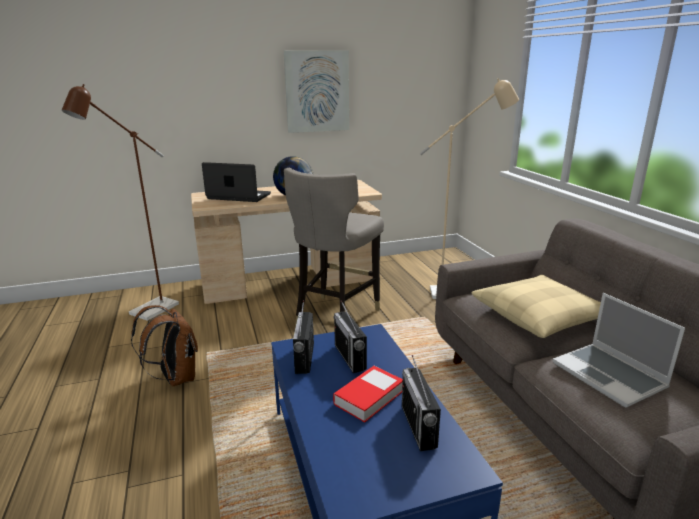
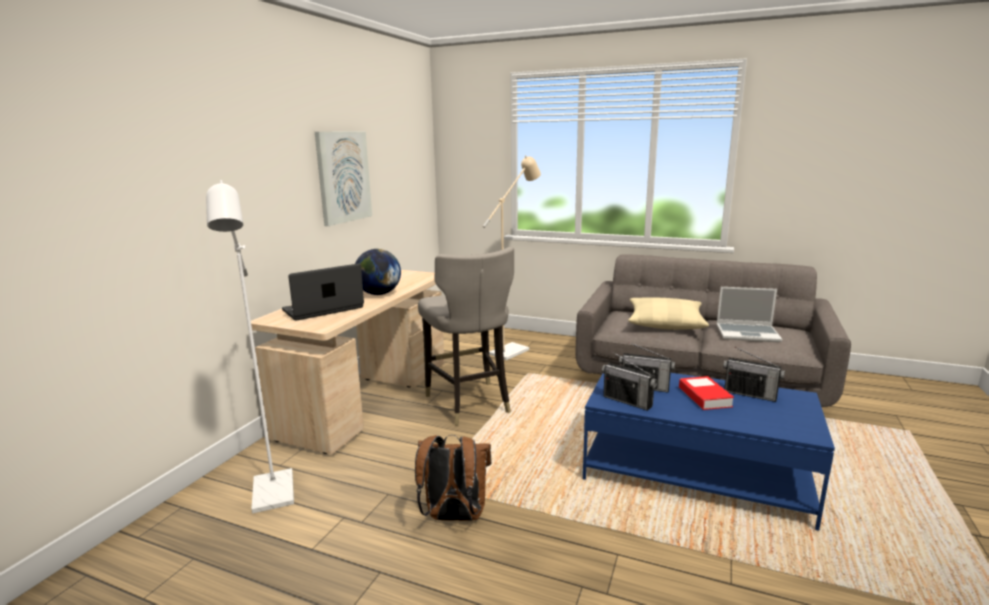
camera: 50 degrees left, 5 degrees down
brown floor lamp [62,84,179,321] -> white floor lamp [206,180,294,514]

